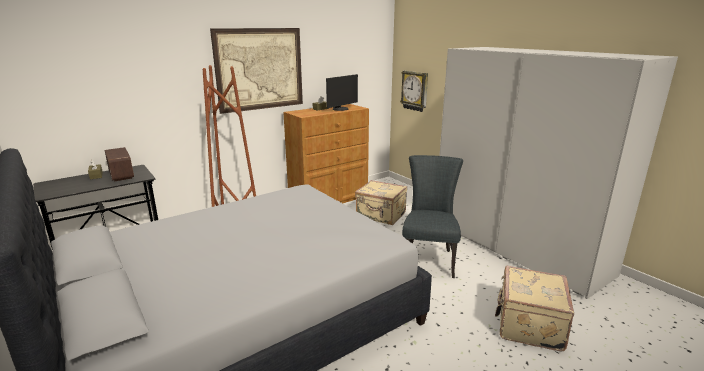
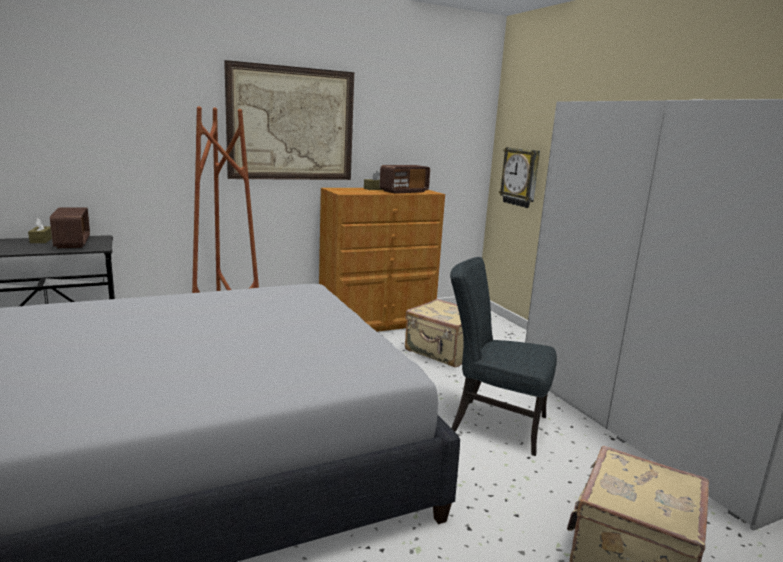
camera: 10 degrees right, 5 degrees down
monitor [326,74,358,111] -> radio [380,165,430,194]
grey chair [402,155,463,278] -> grey chair turned 90 degrees counterclockwise [450,257,557,456]

